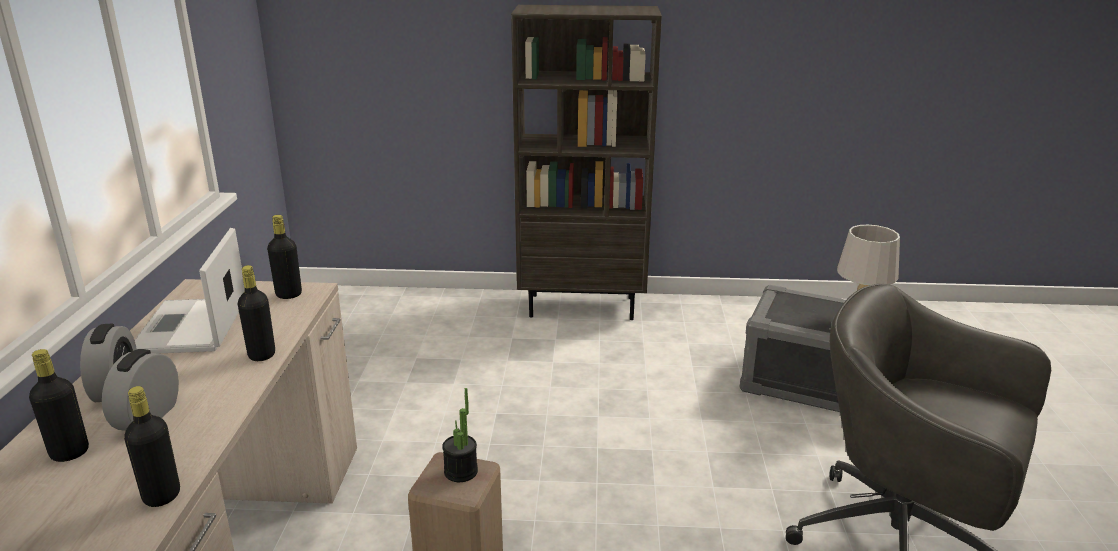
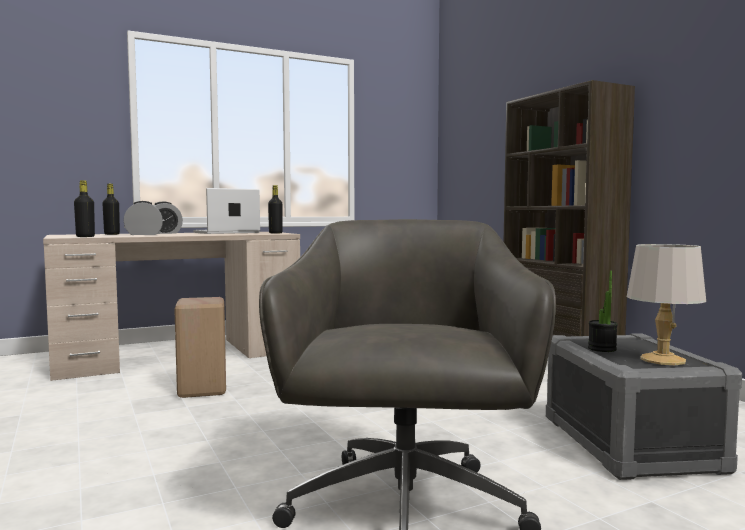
camera: 60 degrees right, 20 degrees down
black bottle [238,265,275,361] -> none
potted plant [442,388,478,482] -> potted plant moved to [588,271,618,352]

